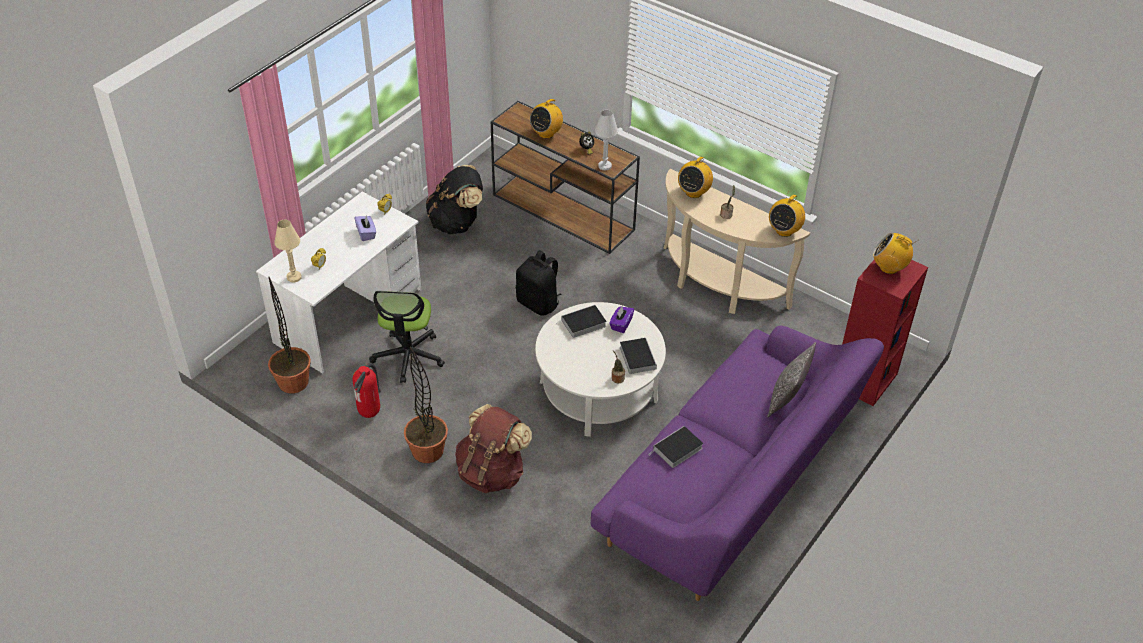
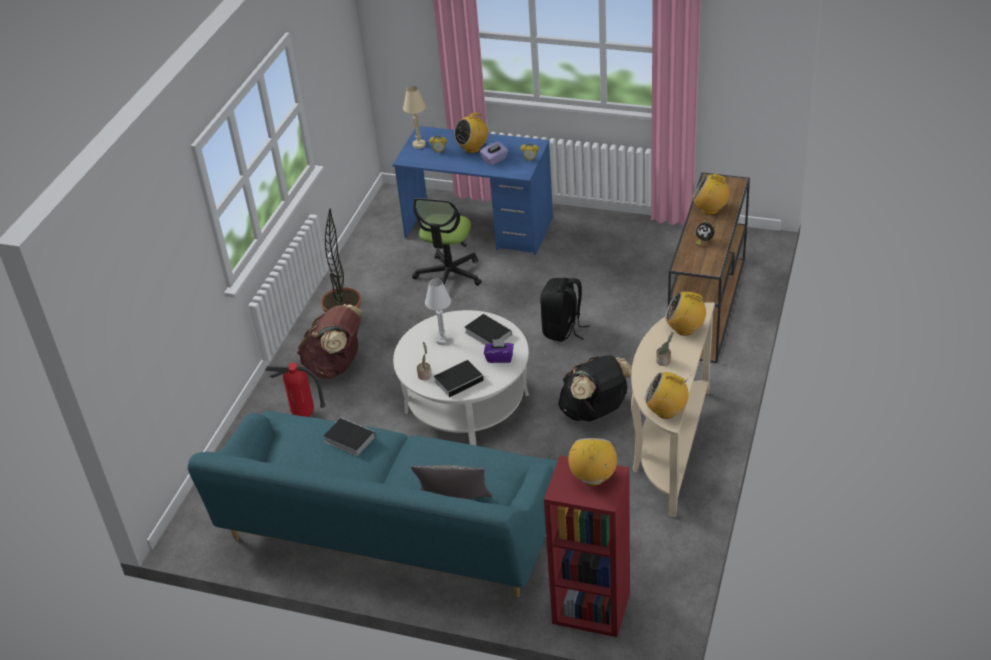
camera: 75 degrees right, 5 degrees down
white desk [256,192,421,374] -> blue desk [392,126,553,255]
potted plant [268,277,311,393] -> none
fire extinguisher [353,362,381,418] -> fire extinguisher moved to [265,363,325,417]
office chair [369,291,445,383] -> office chair turned 60 degrees counterclockwise [412,198,482,286]
black backpack [426,165,483,234] -> black backpack moved to [558,355,632,422]
purple sofa [591,325,884,601] -> turquoise sofa [188,411,558,597]
white table lamp [595,110,618,171] -> white table lamp moved to [425,279,451,345]
none -> radio [454,113,488,153]

